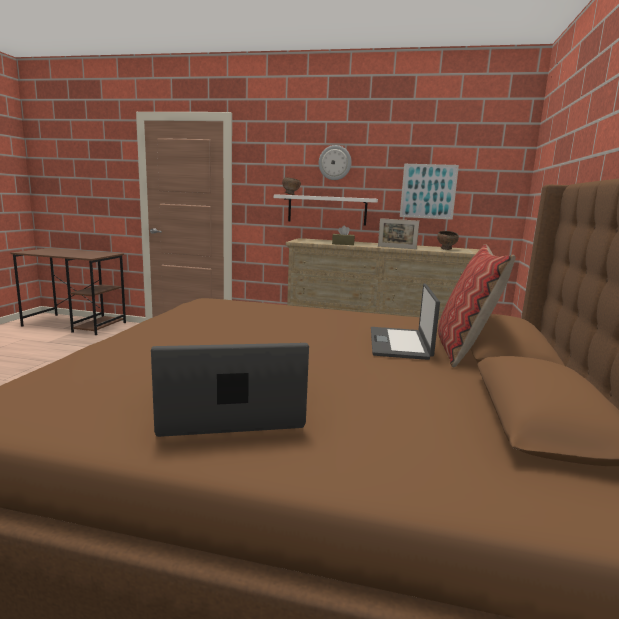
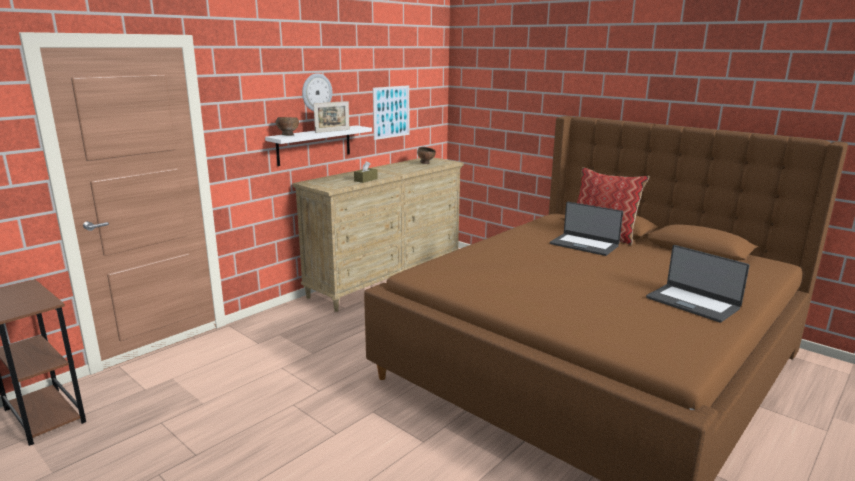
camera: 60 degrees left, 5 degrees up
laptop [151,343,309,437] -> laptop turned 60 degrees counterclockwise [646,245,750,323]
picture frame [378,218,419,249] -> picture frame moved to [313,101,350,133]

